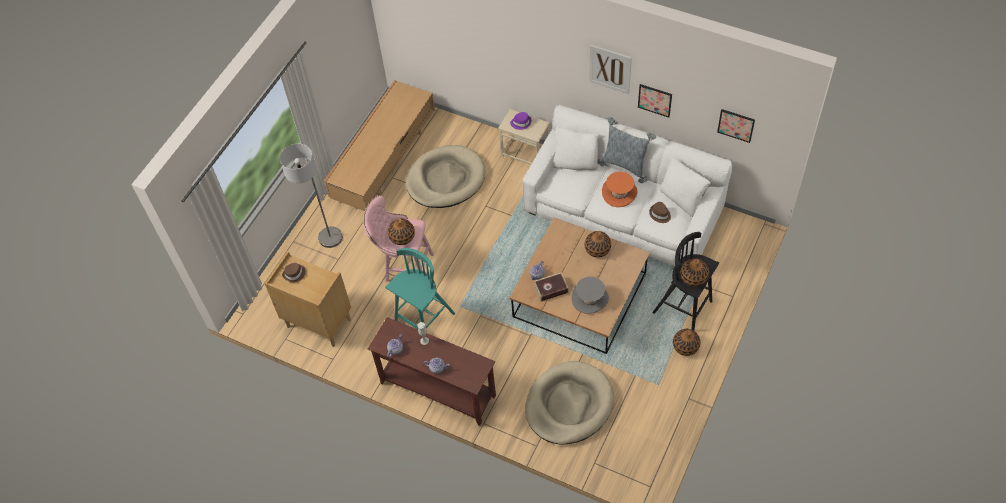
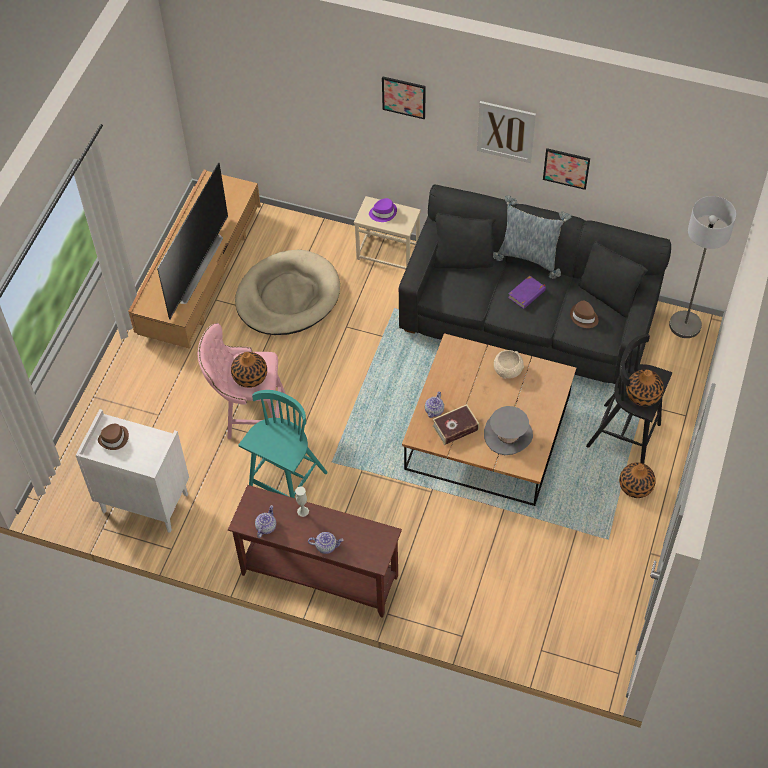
camera: 10 degrees left, 0 degrees up
brown cabinet [264,251,351,347] -> white cabinet [75,409,189,533]
grey floor lamp [280,144,342,248] -> grey floor lamp moved to [669,196,736,338]
white sofa [522,105,732,266] -> black sofa [399,184,671,384]
beige dog bed [525,361,614,445] -> none
vase [585,231,611,258] -> beige bowl [494,350,524,379]
orange hat [602,172,638,207] -> purple book [508,275,546,309]
picture [717,109,755,143] -> picture moved to [382,76,426,119]
none -> television [157,162,228,320]

